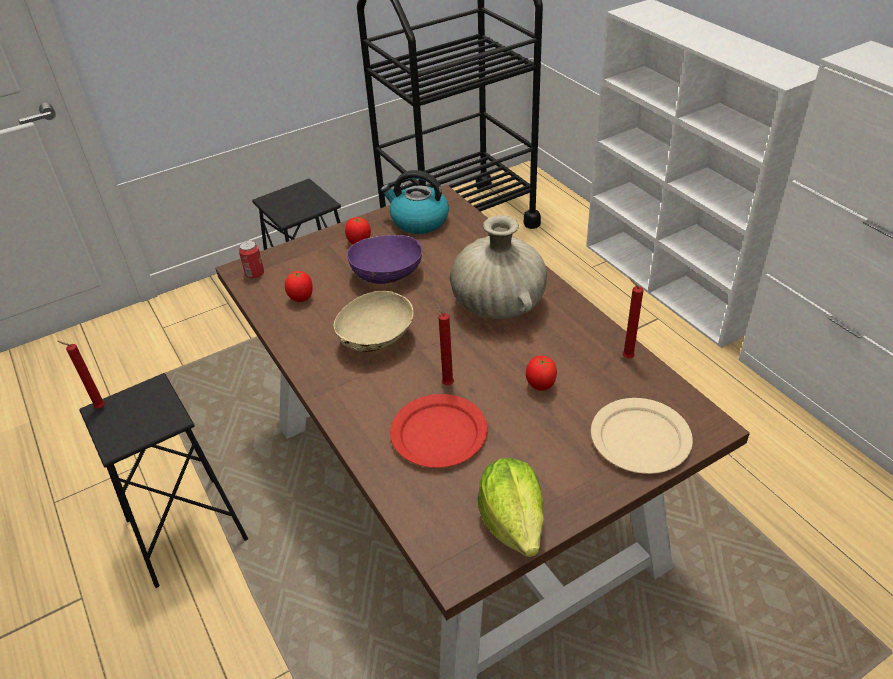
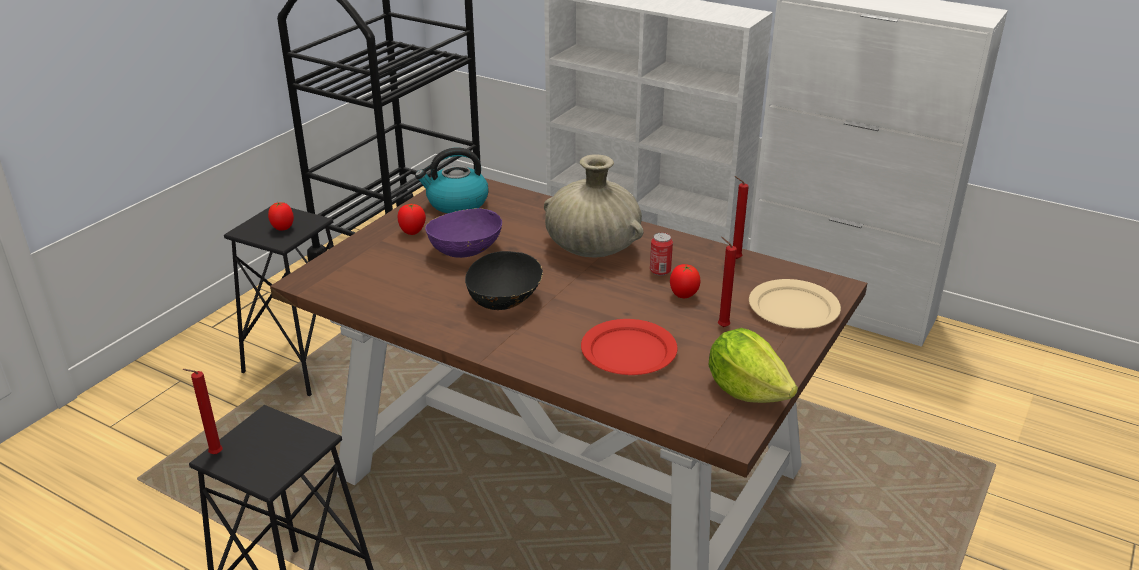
camera: 30 degrees left, 10 degrees down
can [239,240,264,279] -> can moved to [650,233,673,276]
tomato [285,270,313,302] -> tomato moved to [268,202,294,231]
beige bowl [333,291,414,352] -> black bowl [465,251,543,310]
red candle [436,303,454,385] -> red candle moved to [718,237,737,327]

